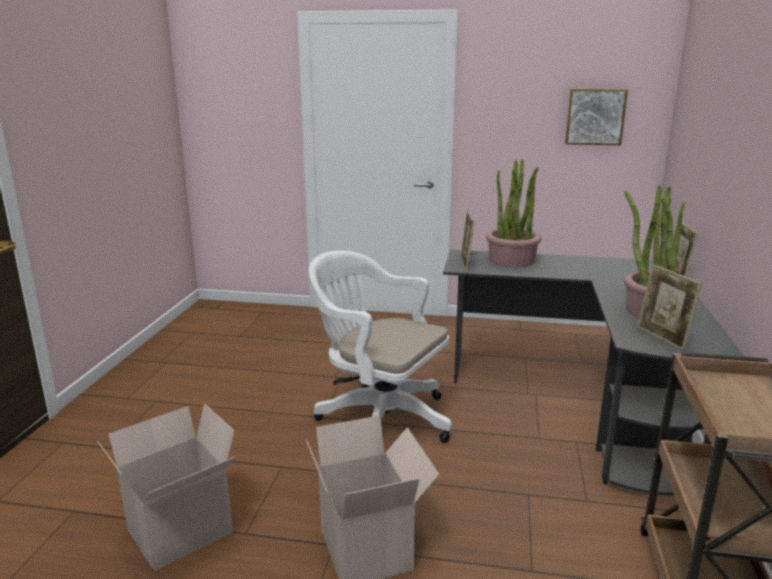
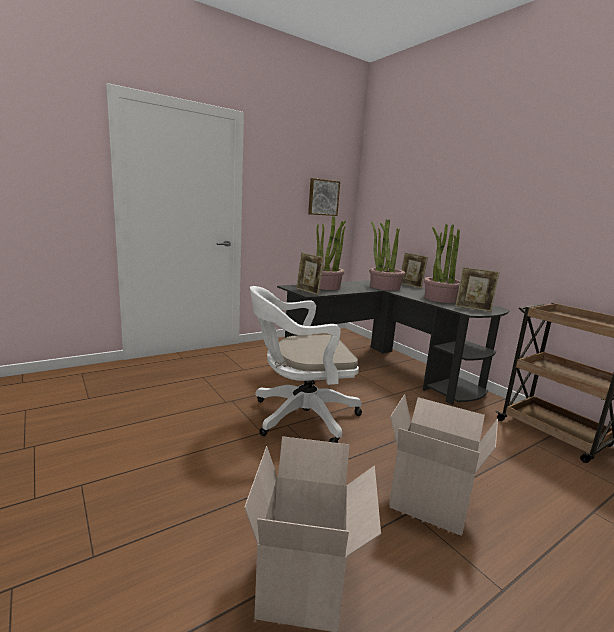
camera: 45 degrees left, 5 degrees down
none -> potted plant [369,219,405,290]

